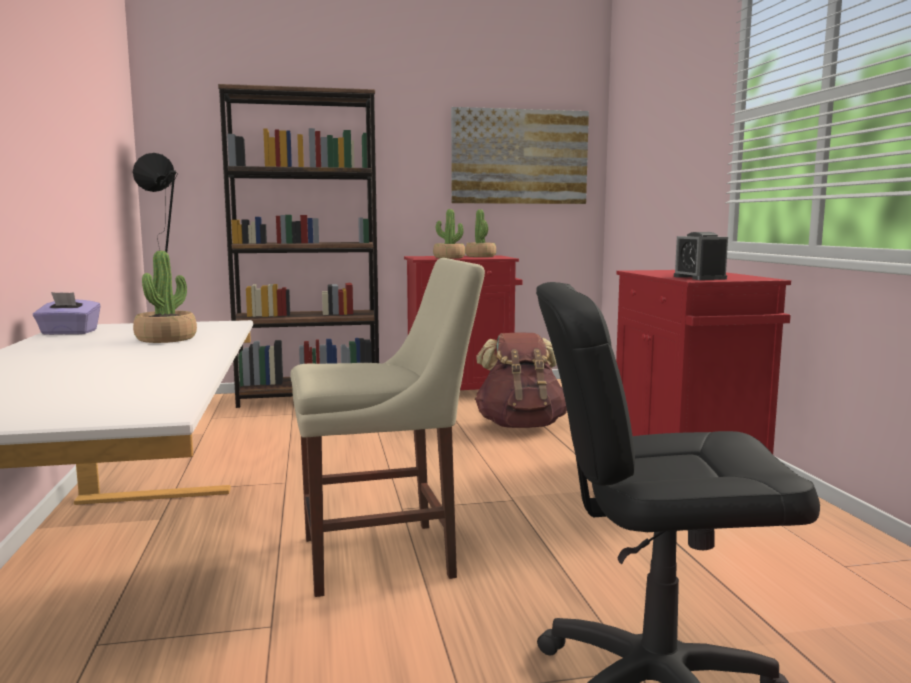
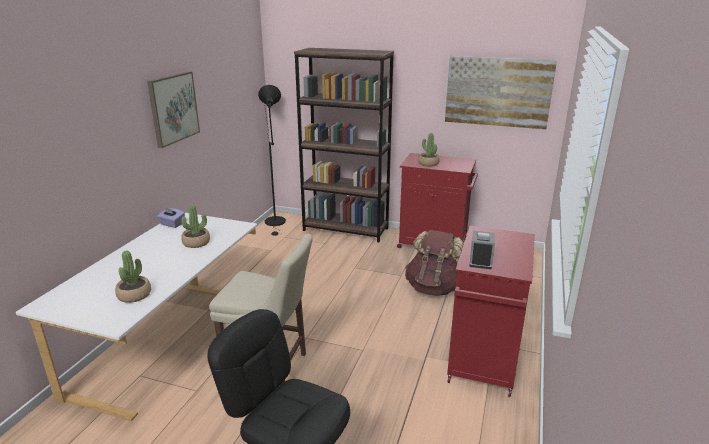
camera: 30 degrees right, 15 degrees up
potted plant [465,209,496,257] -> potted plant moved to [115,251,151,303]
none -> picture [147,71,200,148]

